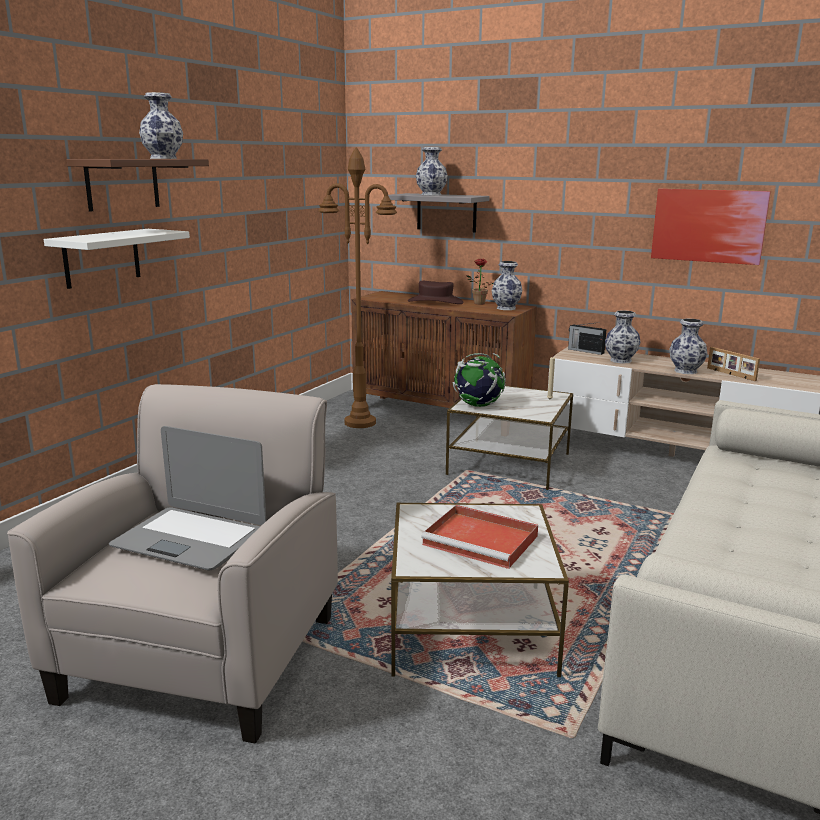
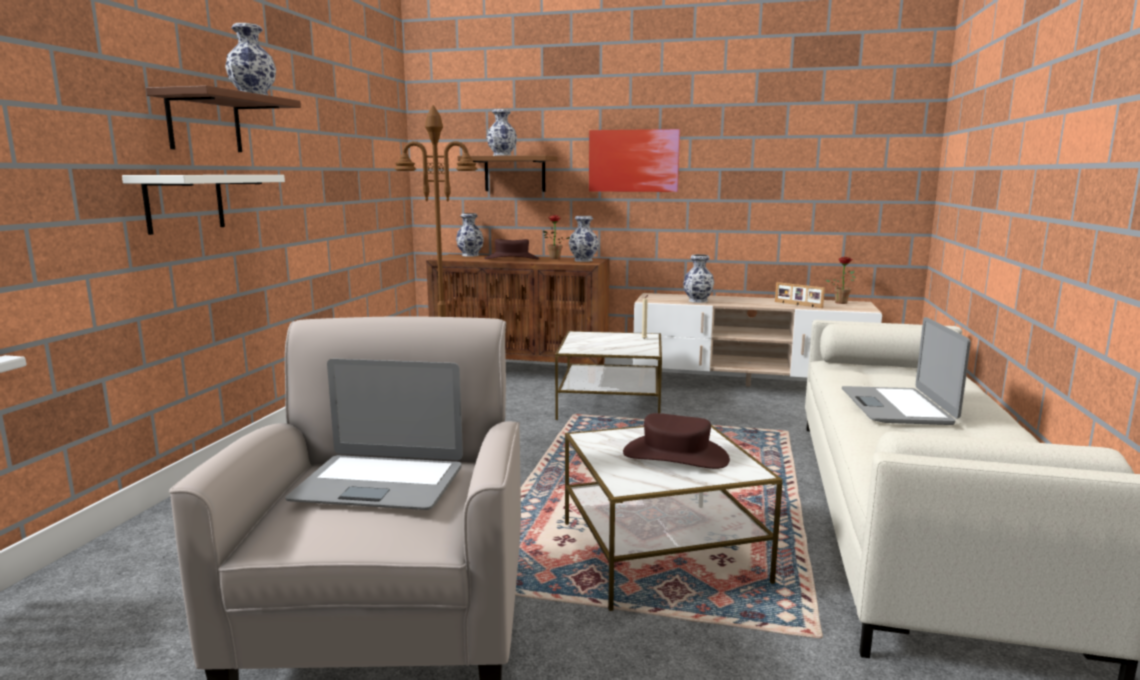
camera: 15 degrees left, 5 degrees down
grey shelf [388,193,489,232] -> brown shelf [457,155,558,192]
red tray [421,505,538,569] -> brown hat [623,413,730,469]
globe [452,353,506,407] -> none
radio [568,322,606,355] -> none
picture [651,188,771,265] -> picture moved to [589,129,680,192]
vase [669,319,708,374] -> vase moved to [456,213,484,257]
none -> potted plant [825,257,856,304]
none -> laptop [842,317,971,425]

